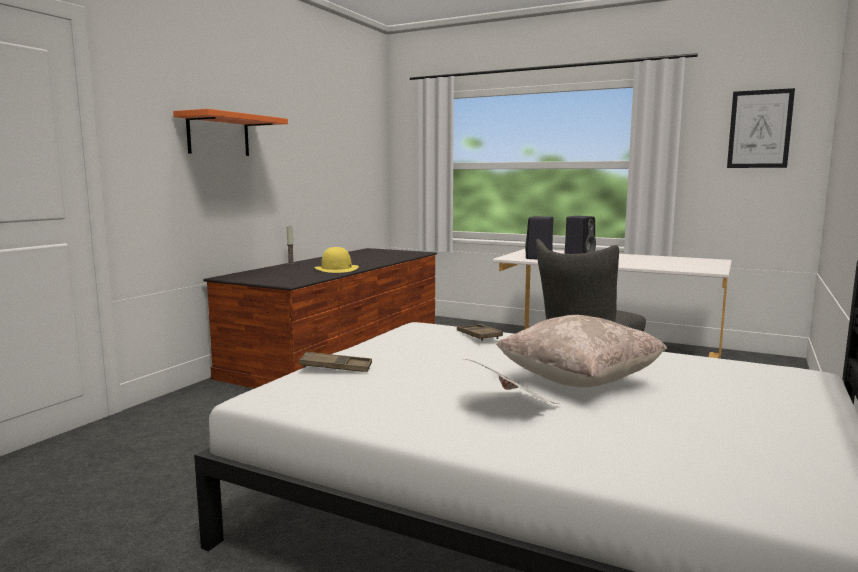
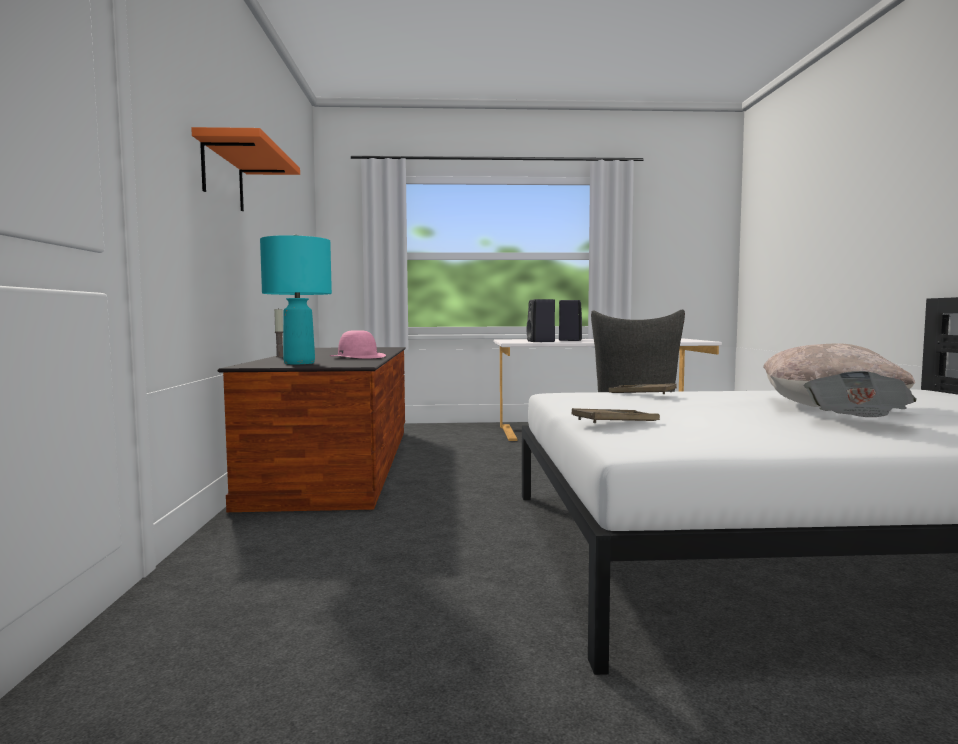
camera: 30 degrees left, 5 degrees down
yellow hat [314,247,359,273] -> pink hat [330,330,386,359]
picture [727,88,795,168] -> none
none -> turquoise table lamp [260,234,332,364]

